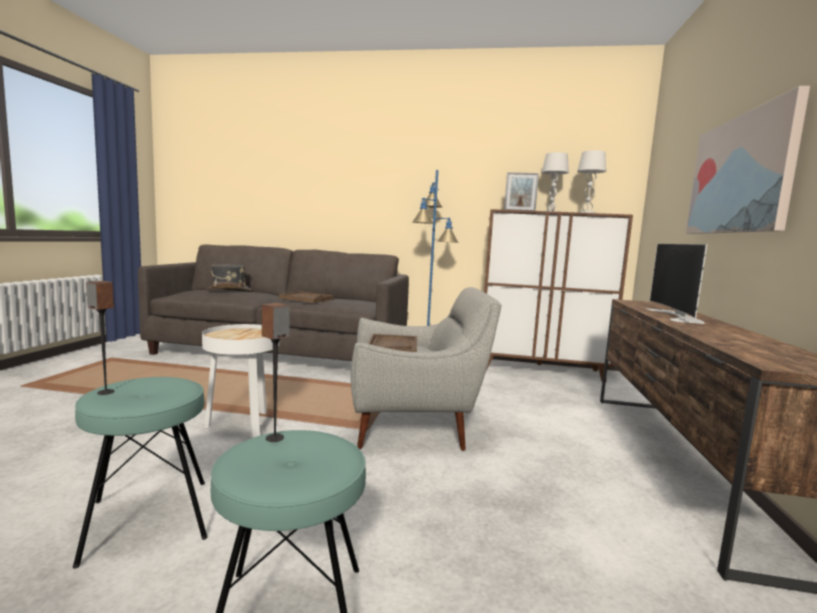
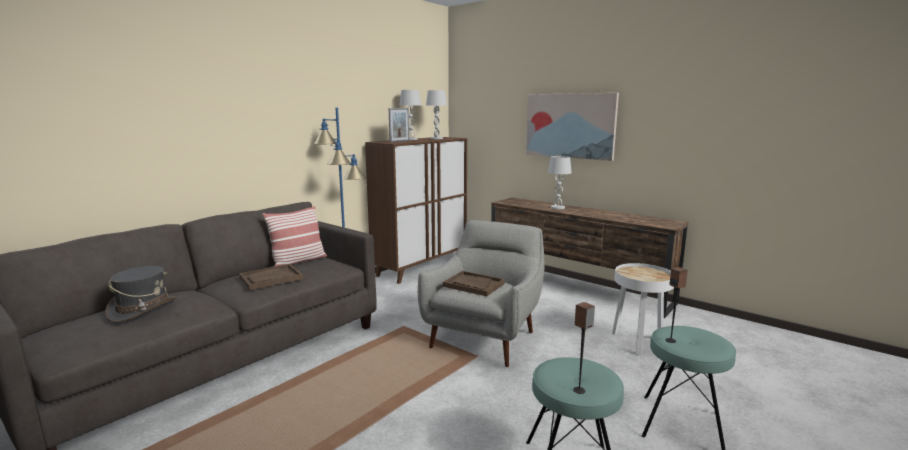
camera: 60 degrees left, 5 degrees up
white side table [202,324,280,438] -> white side table moved to [612,263,674,355]
television [646,243,707,324] -> white table lamp [548,156,572,209]
none -> pillow [262,206,327,267]

